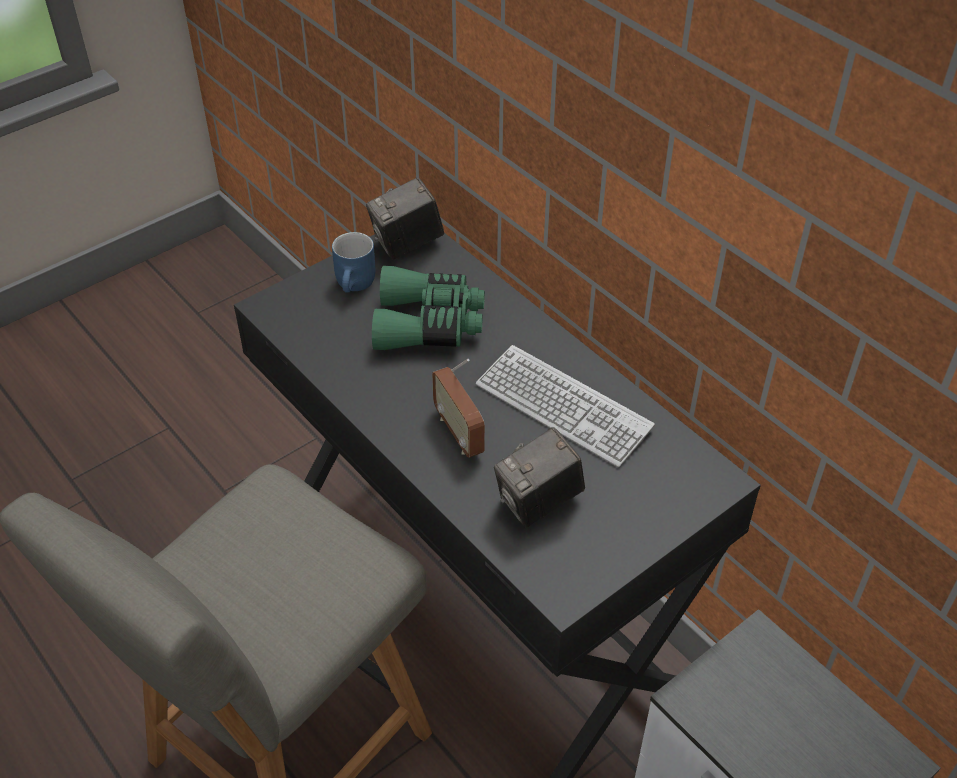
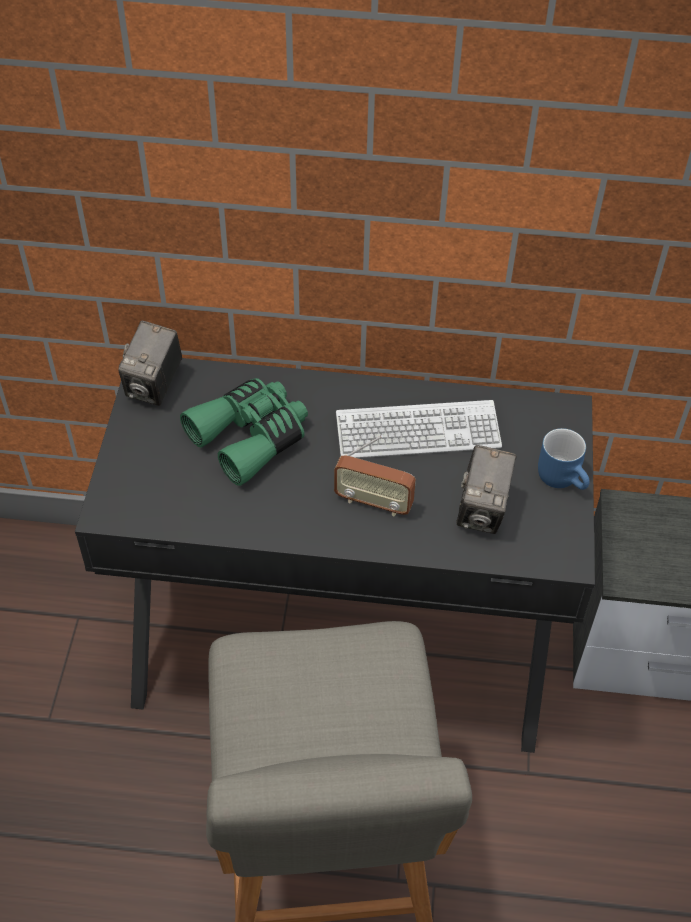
camera: 45 degrees left, 5 degrees up
blue mug [332,232,375,293] -> blue mug moved to [538,428,590,490]

